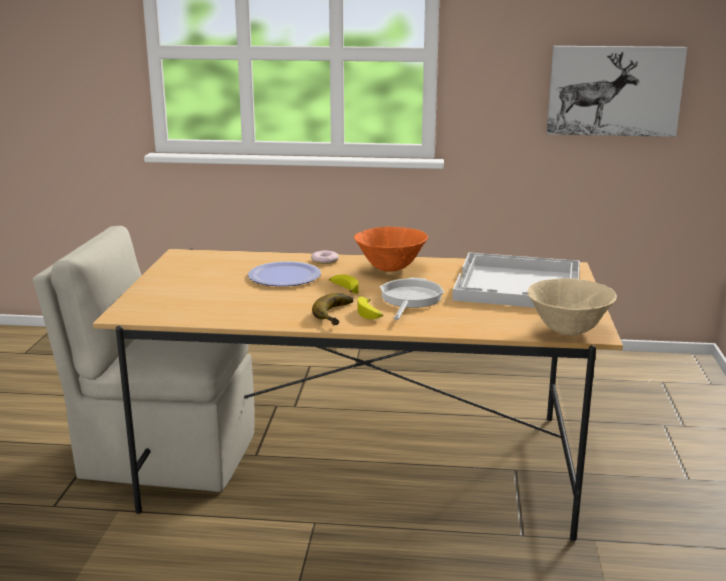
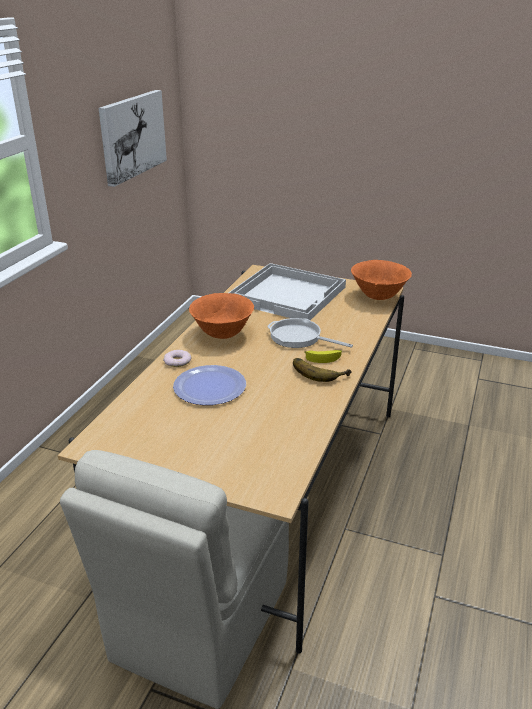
camera: 75 degrees left, 10 degrees up
banana [329,274,359,294] -> none
beige bowl [528,278,617,335] -> orange bowl [351,260,412,300]

